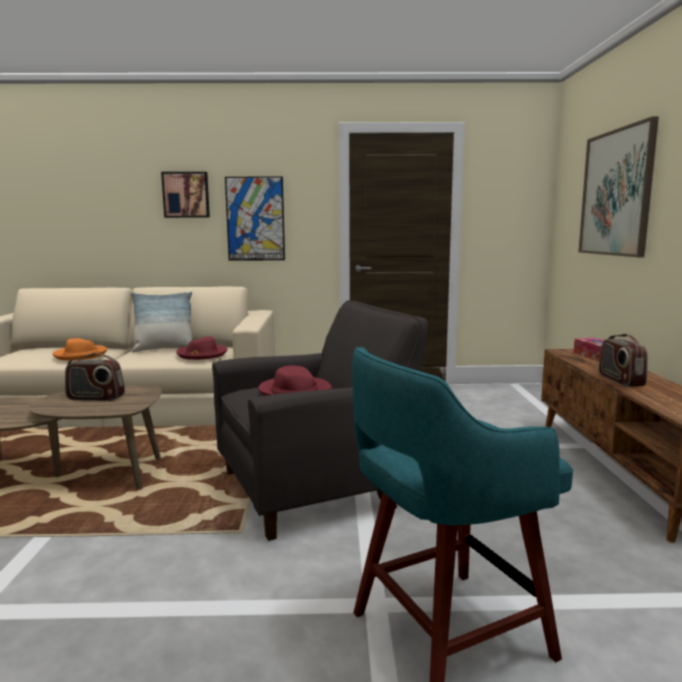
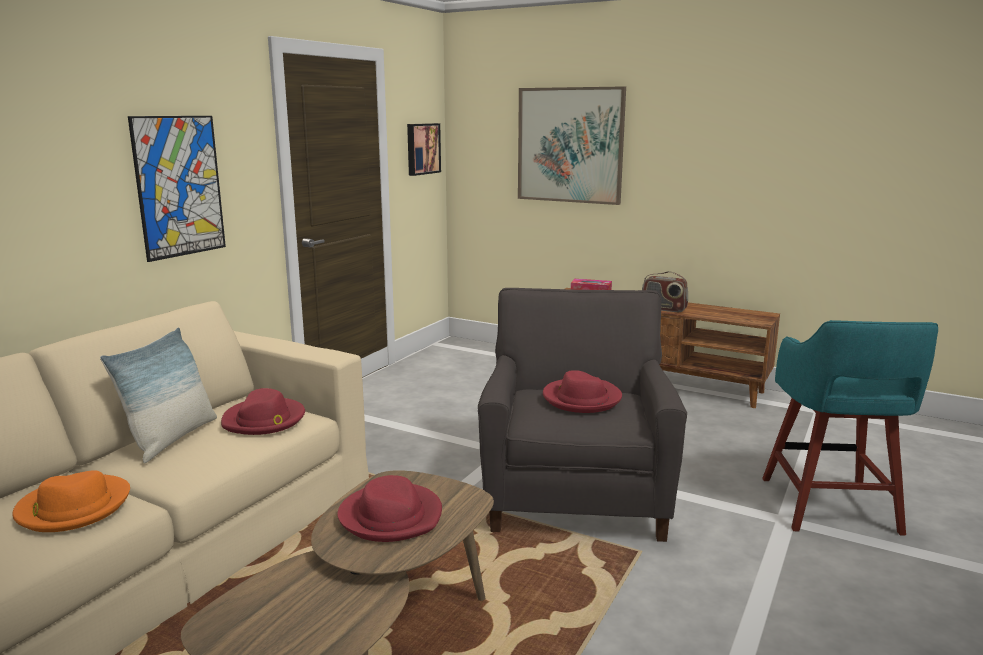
camera: 60 degrees left, 5 degrees up
radio [65,353,125,401] -> red hat [337,475,442,542]
picture [161,172,210,218] -> picture moved to [407,123,441,176]

